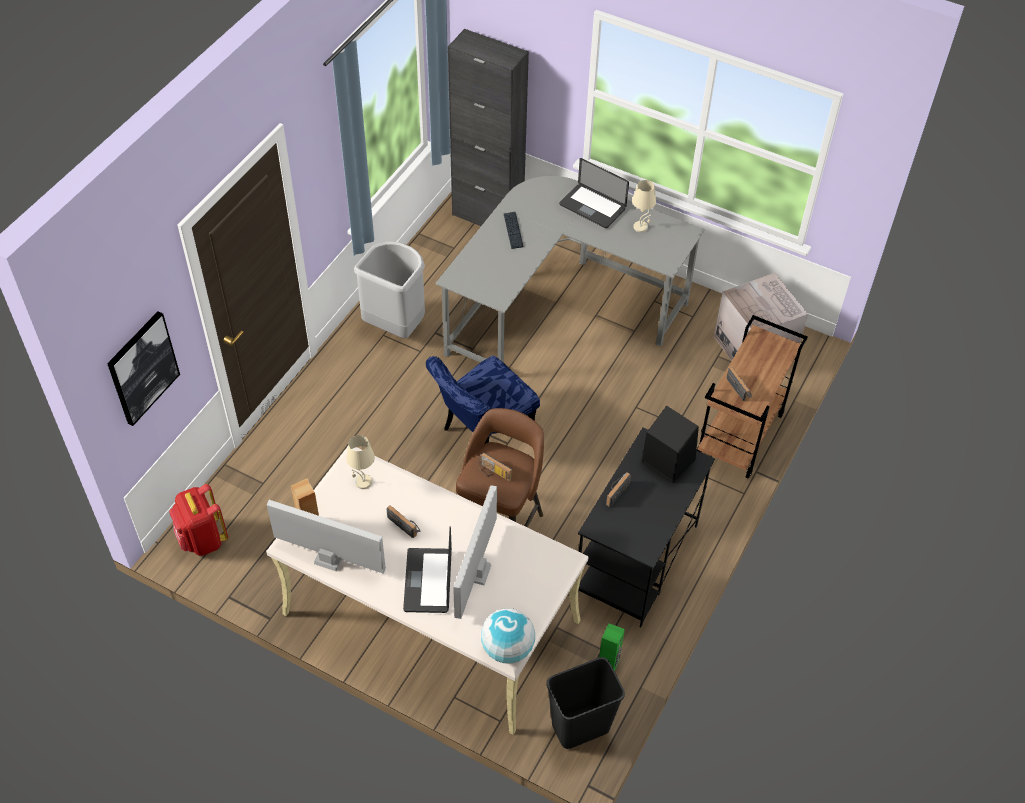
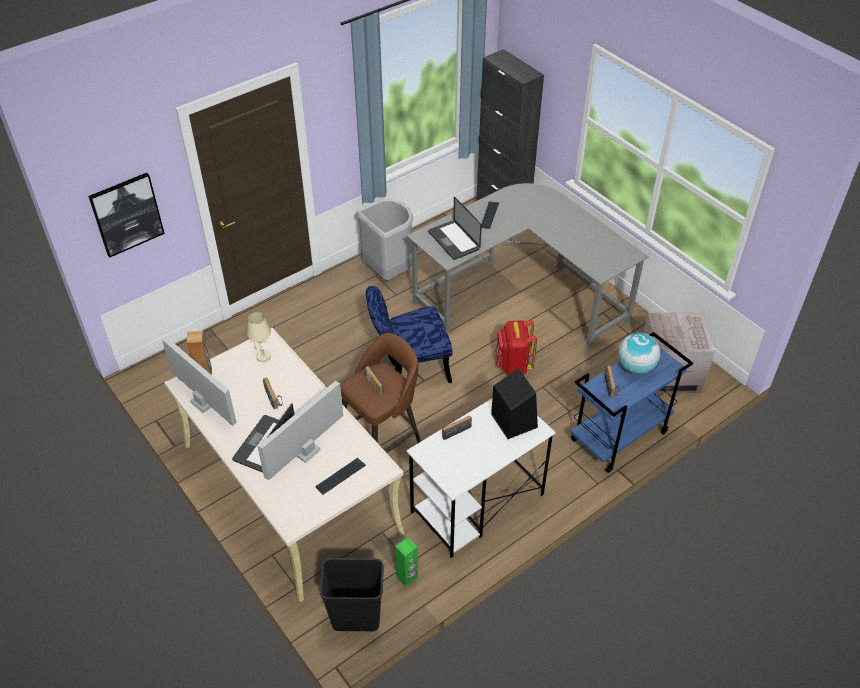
camera: 25 degrees right, 5 degrees down
red backpack [169,484,228,556] -> red backpack moved to [495,320,537,375]
globe [481,608,535,663] -> globe moved to [618,333,660,374]
laptop [559,158,629,228] -> laptop moved to [428,197,482,260]
black desk [578,428,715,627] -> white desk [406,399,556,558]
beige table lamp [632,180,656,233] -> none
brown cart [696,315,808,479] -> blue cart [570,332,693,473]
none -> keyboard [315,458,366,495]

